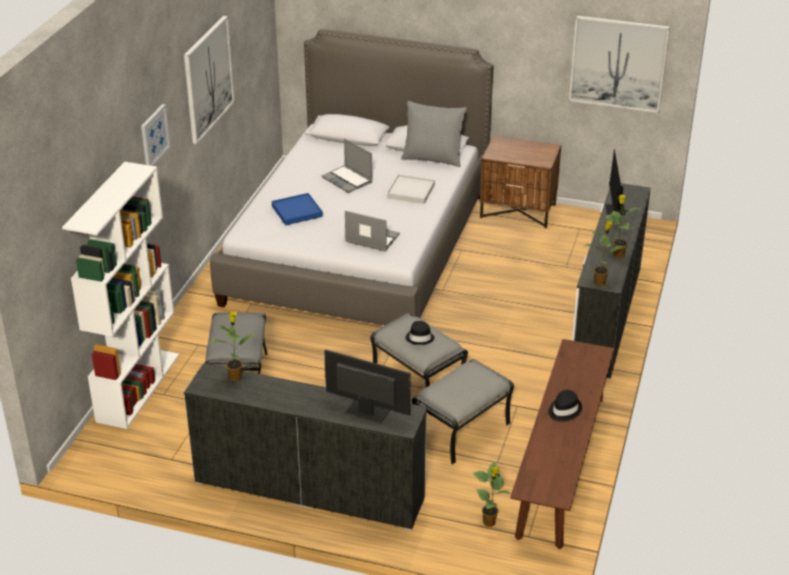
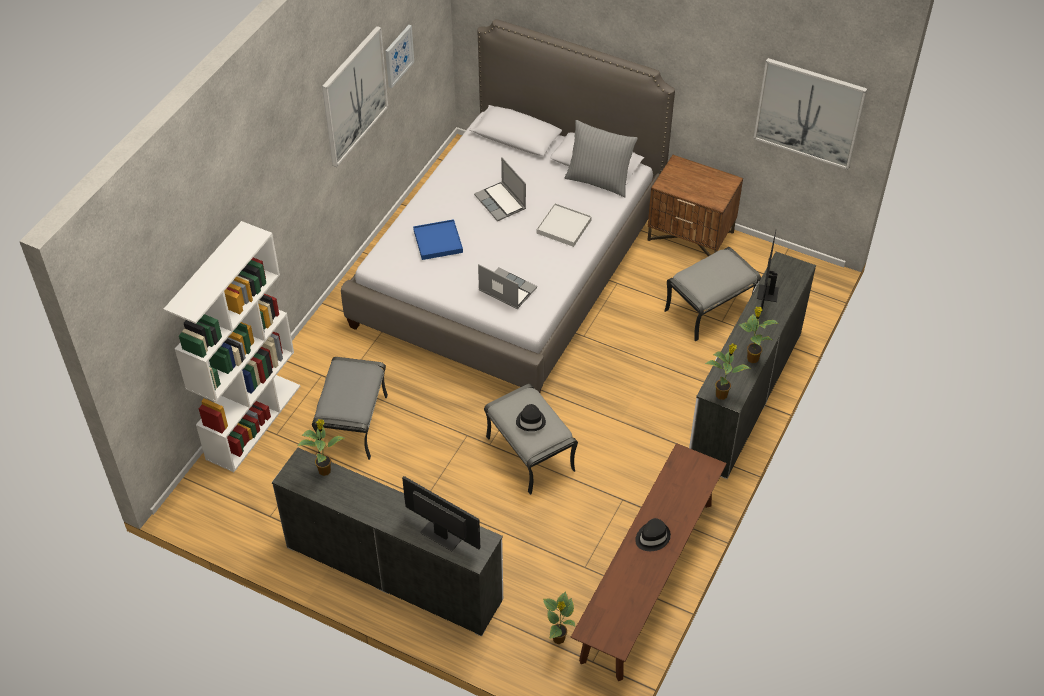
camera: 10 degrees right, 15 degrees up
picture [141,104,170,166] -> picture moved to [385,25,414,88]
grey ottoman [412,359,514,465] -> grey ottoman moved to [664,247,761,342]

